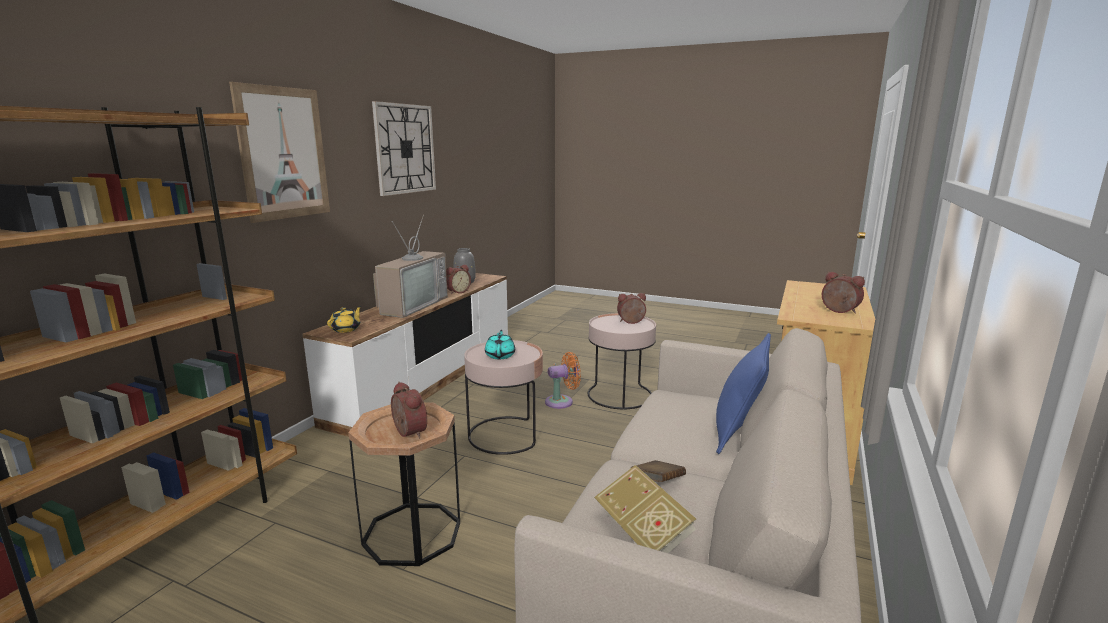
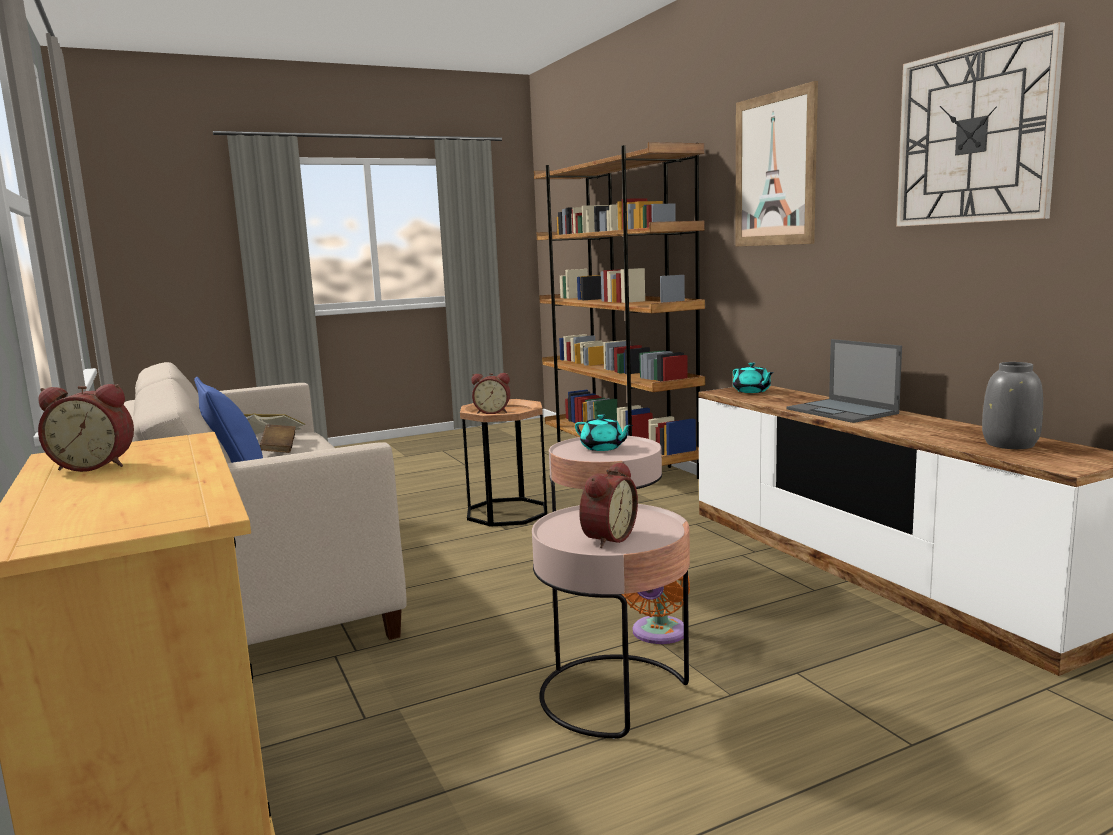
camera: 130 degrees right, 5 degrees down
yellow teapot [327,306,361,333] -> turquoise teapot [733,362,774,393]
television [373,215,448,318] -> laptop [786,339,902,423]
alarm clock [446,264,471,294] -> none

